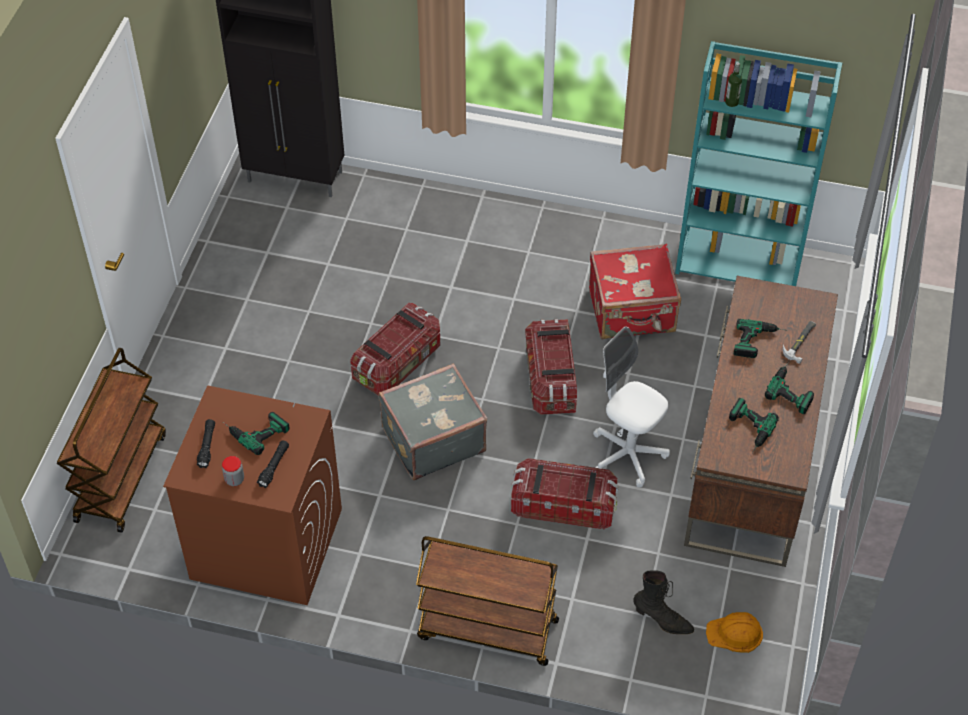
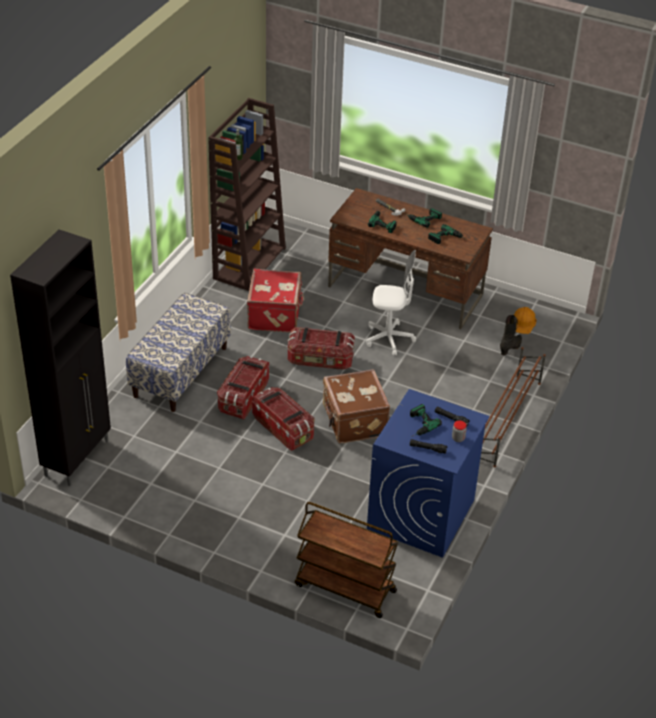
camera: 80 degrees left, 10 degrees down
brown washing machine [163,385,342,605] -> blue washing machine [367,389,489,558]
grey suitcase [379,363,487,480] -> brown suitcase [323,369,390,443]
brown cart [416,536,559,666] -> brown shoe rack [480,347,546,468]
storage box [511,458,618,530] -> storage box moved to [217,356,269,420]
white office chair [593,326,670,488] -> white office chair turned 135 degrees counterclockwise [366,250,416,356]
turquoise bookcase [675,41,842,286] -> brown bookcase [208,98,286,291]
none -> bench [126,293,231,412]

